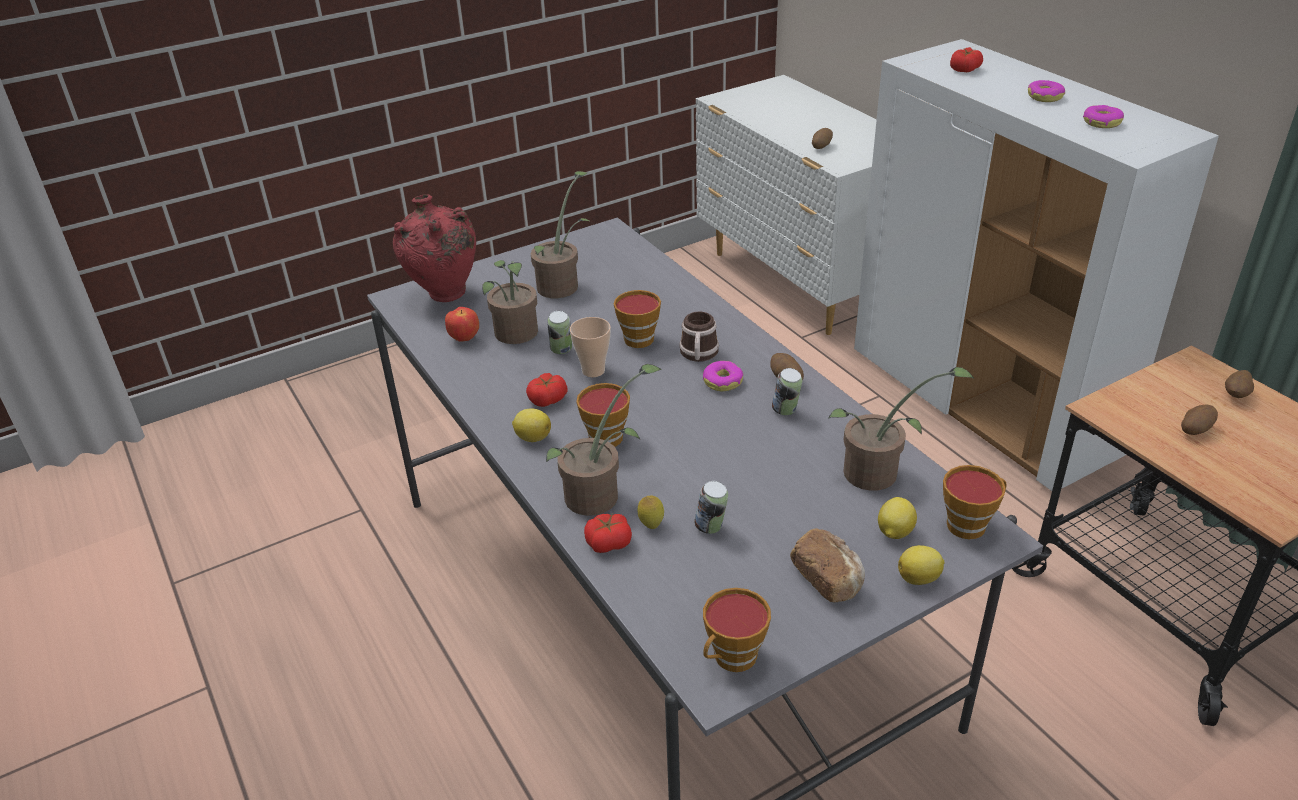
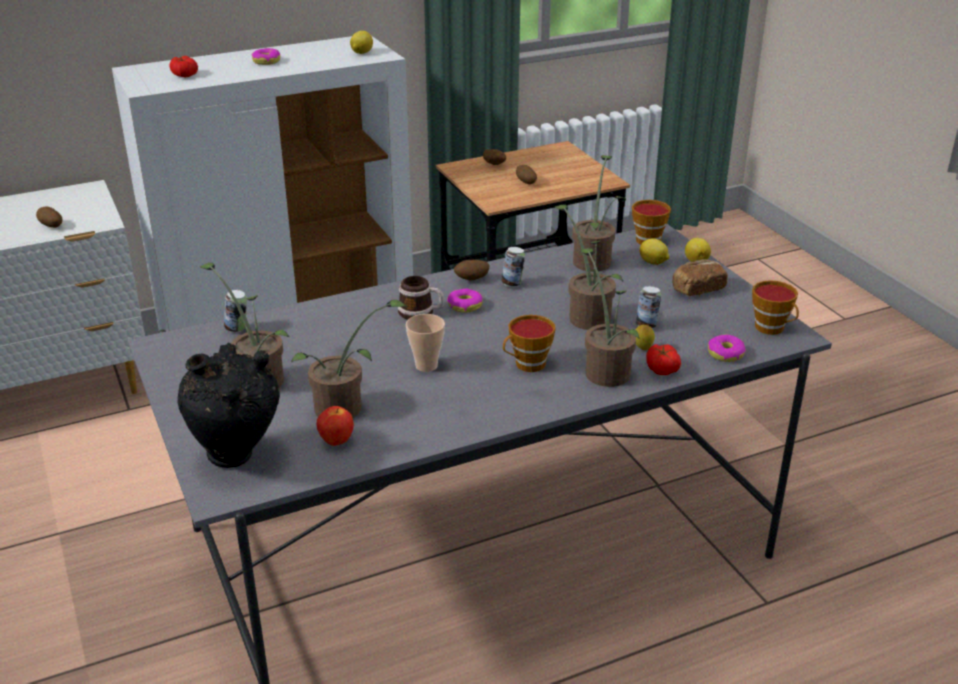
camera: 85 degrees left, 5 degrees down
red vase [393,194,476,302] -> black vase [178,343,280,468]
lemon [512,409,551,442] -> lemon moved to [350,31,373,54]
tomato [526,373,568,407] -> none
can [547,311,572,354] -> can moved to [224,290,247,332]
cup [614,290,661,348] -> none
donut [1083,105,1124,128] -> donut moved to [708,335,746,362]
none -> potted plant [555,205,623,330]

